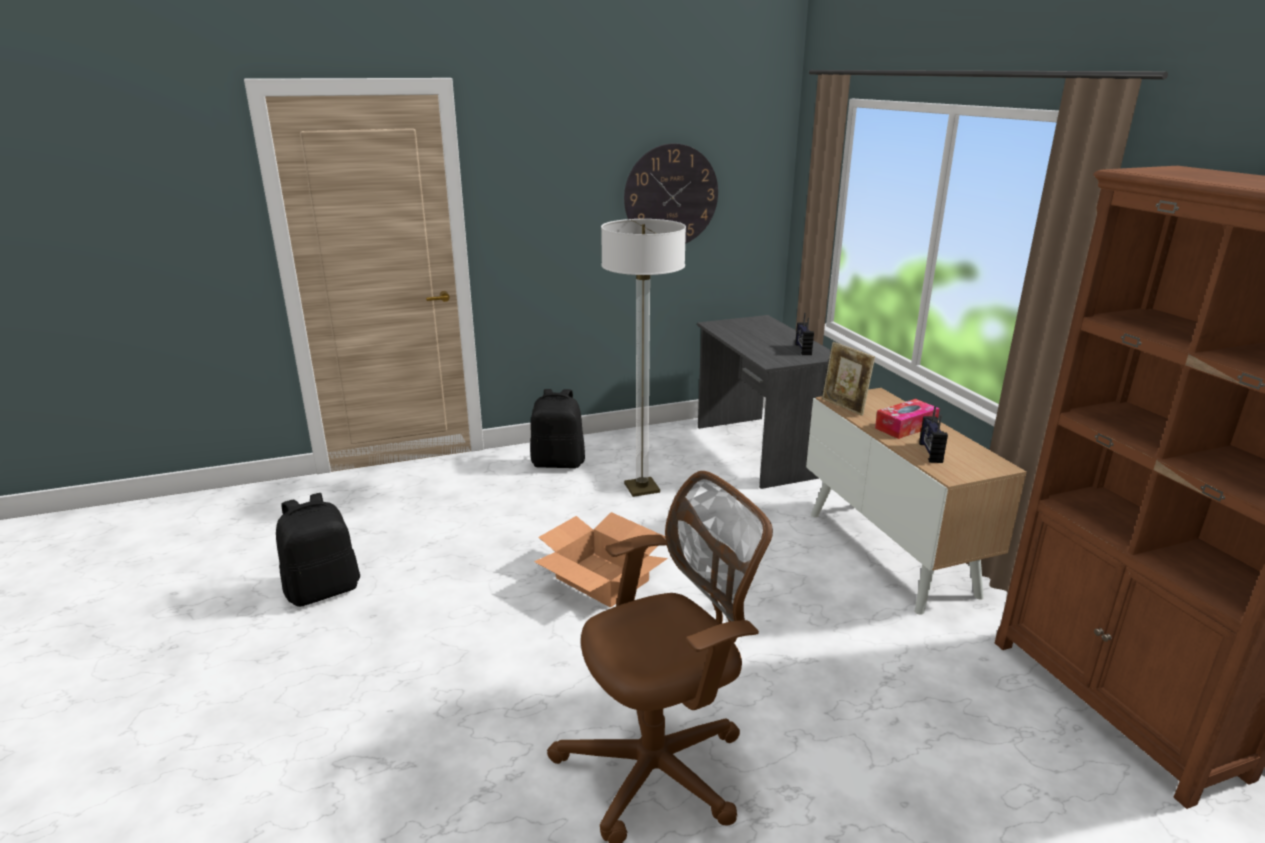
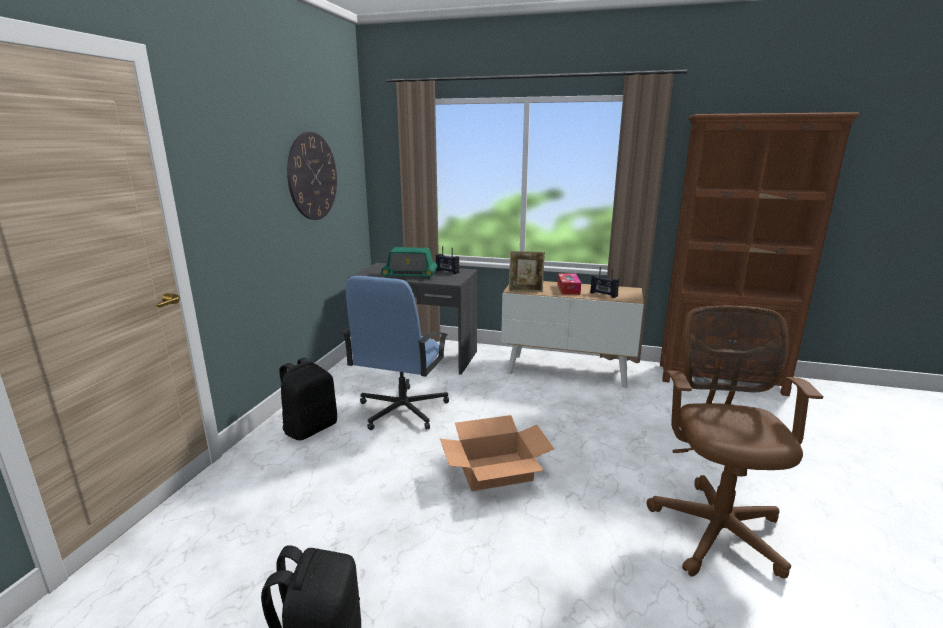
camera: 55 degrees left, 5 degrees down
floor lamp [601,219,686,497] -> blue office chair [342,276,449,430]
none -> radio [381,247,437,279]

